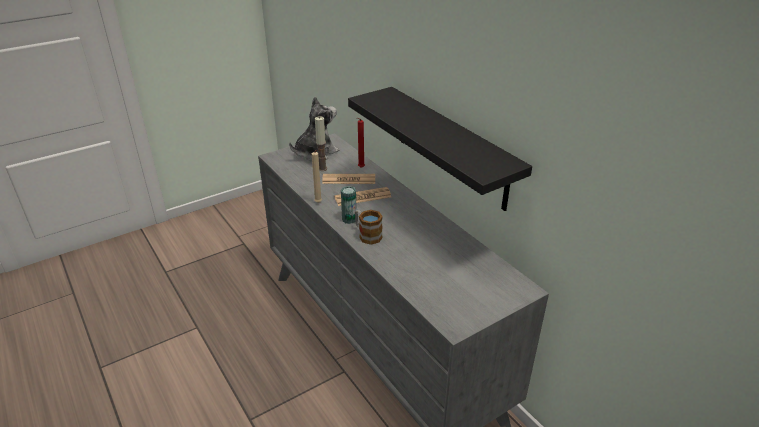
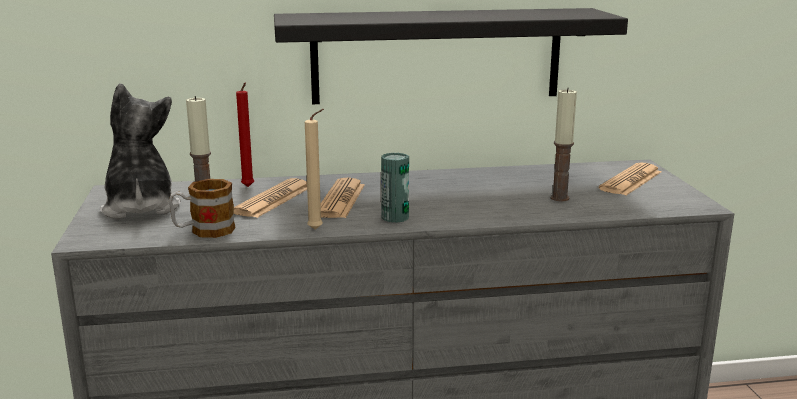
camera: 65 degrees left, 15 degrees down
mug [355,210,383,245] -> mug moved to [169,179,236,238]
none -> candle [550,88,577,201]
none -> newspaper [599,163,661,196]

